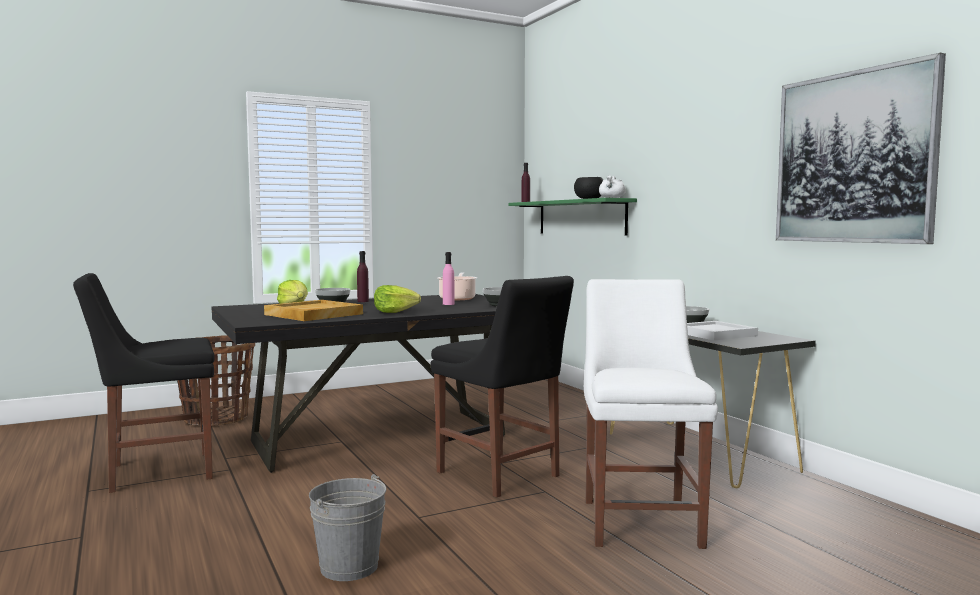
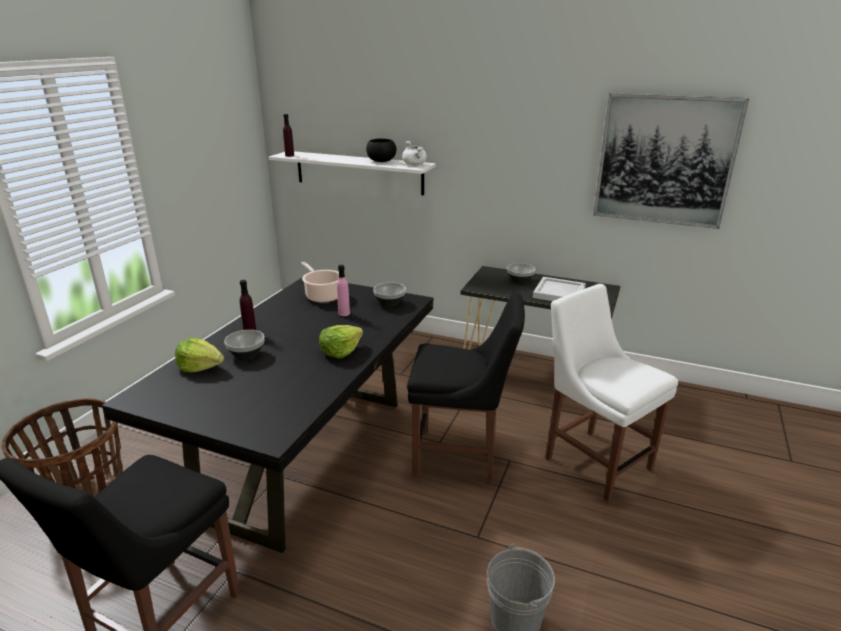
camera: 40 degrees left, 20 degrees up
beige tray [264,300,363,321] -> none
green shelf [508,198,637,235] -> white shelf [269,151,436,195]

